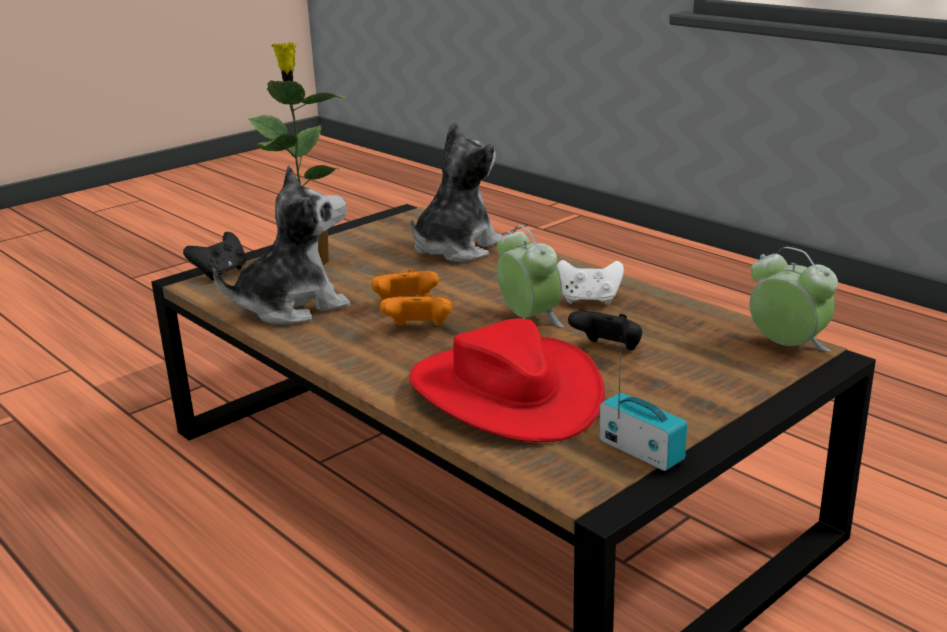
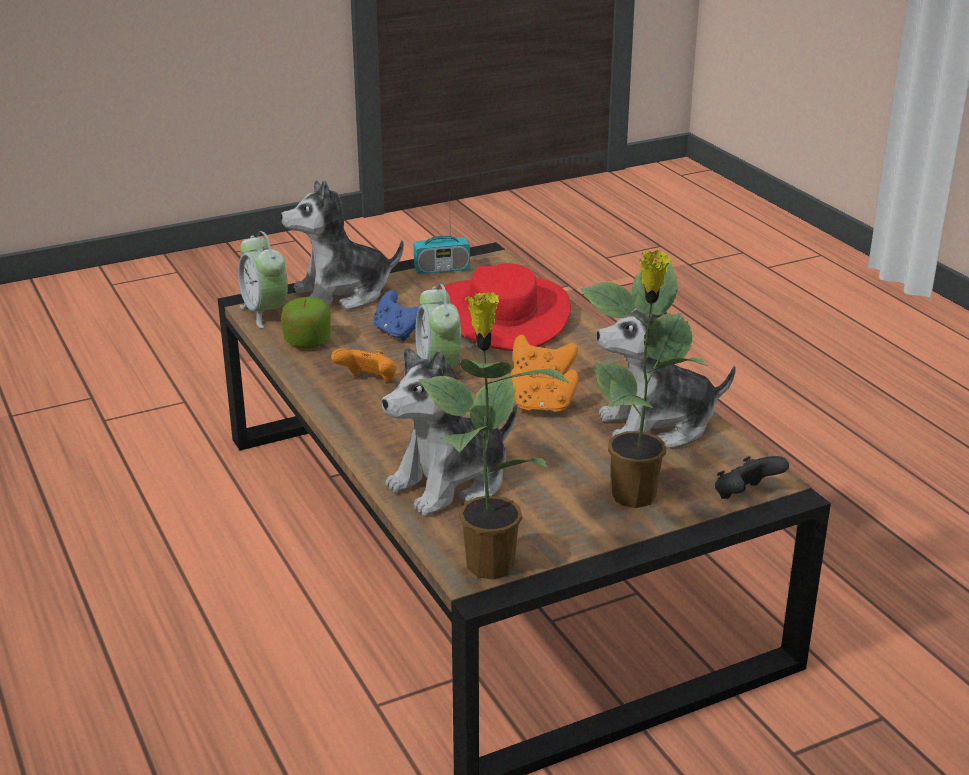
camera: 165 degrees left, 5 degrees up
white game controller [557,260,624,305] -> orange game controller [331,349,397,381]
black game controller [568,311,642,350] -> blue game controller [373,290,420,341]
radio [599,345,687,471] -> radio turned 75 degrees counterclockwise [414,189,470,274]
none -> plush toy [281,180,404,310]
none -> apple [281,297,331,349]
none -> potted plant [418,292,571,580]

